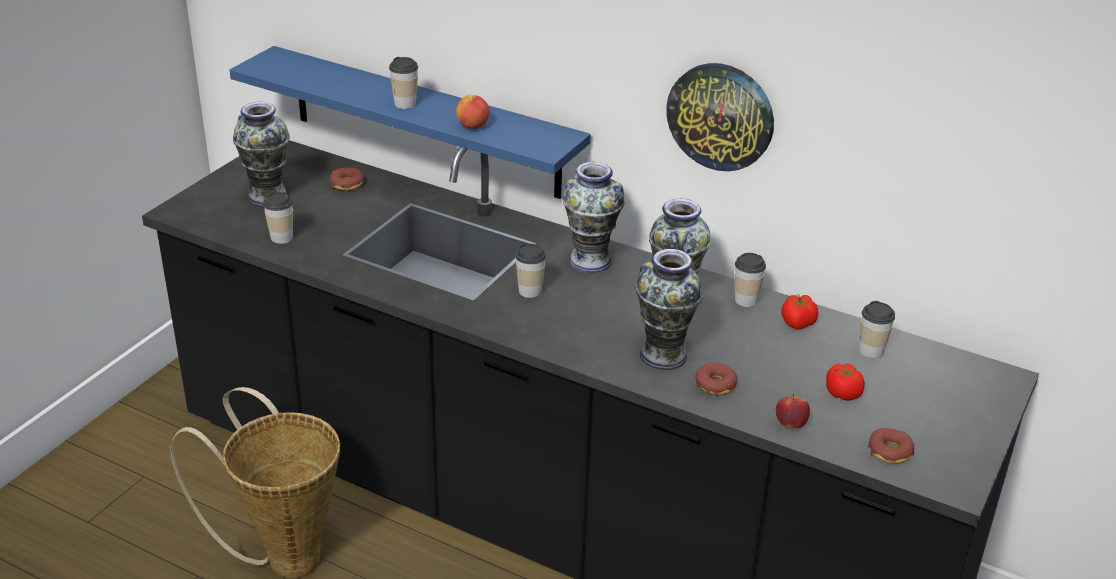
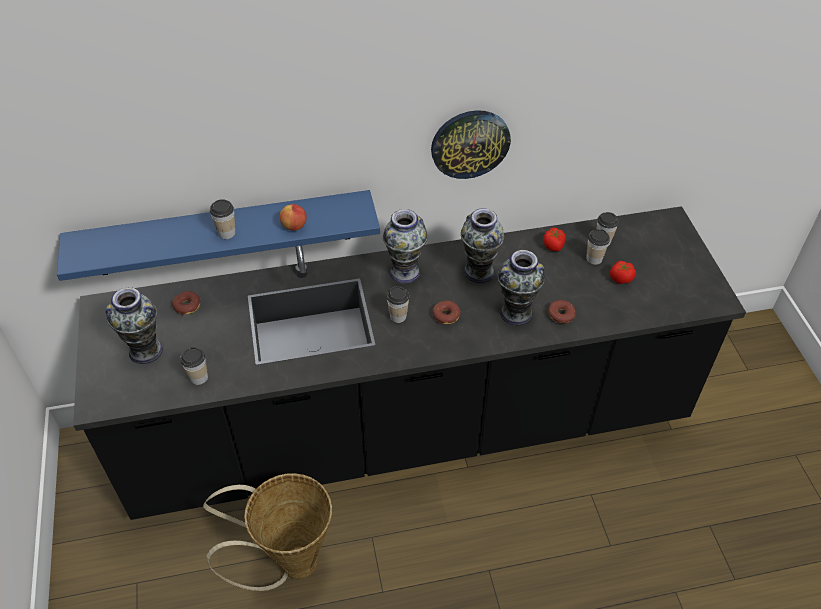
camera: 40 degrees left, 15 degrees up
cup [734,253,766,307] -> cup moved to [586,229,610,265]
apple [776,393,810,428] -> none
donut [868,428,914,464] -> donut moved to [433,300,461,324]

